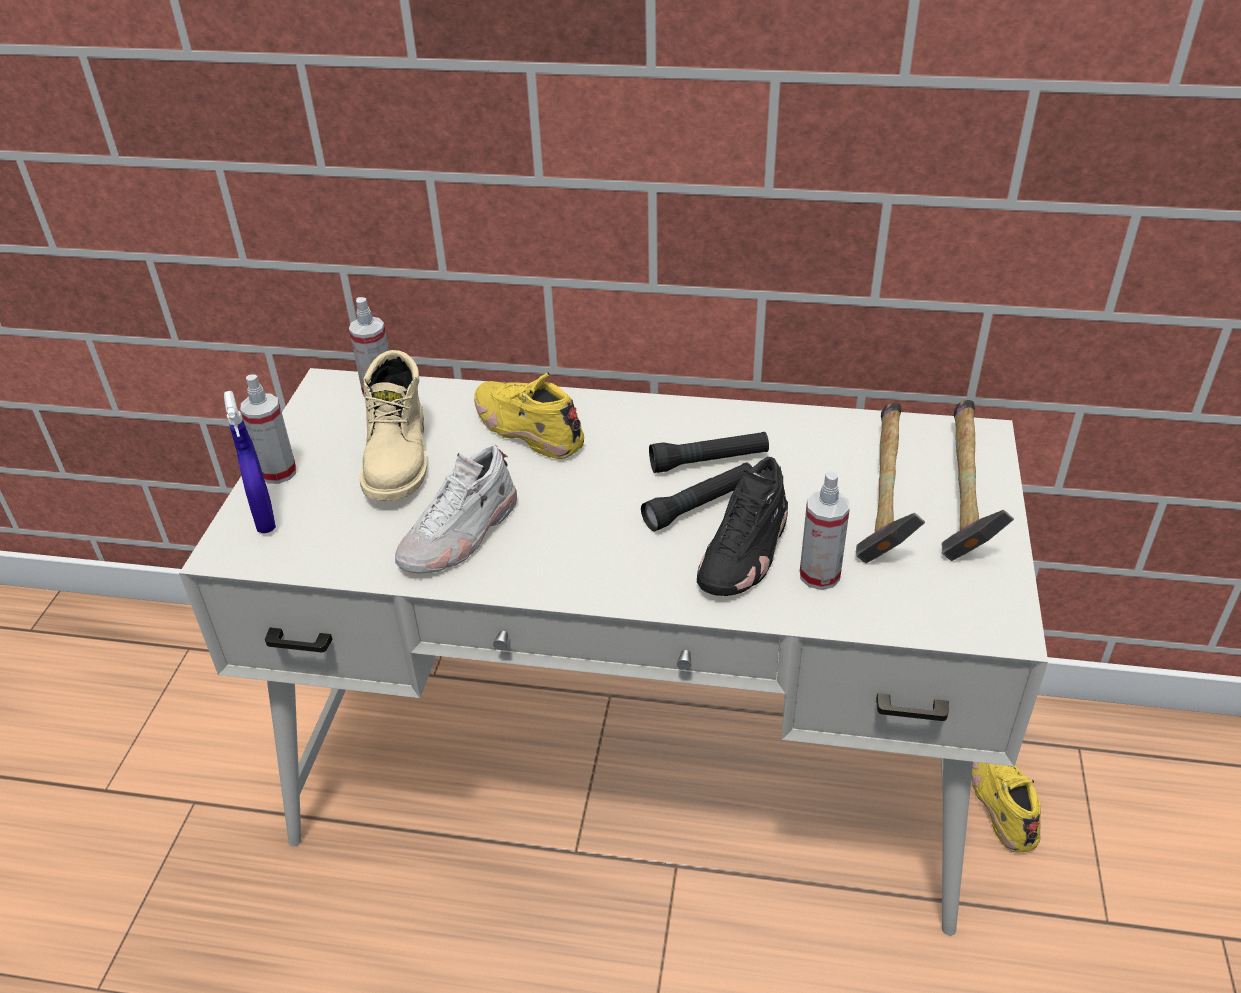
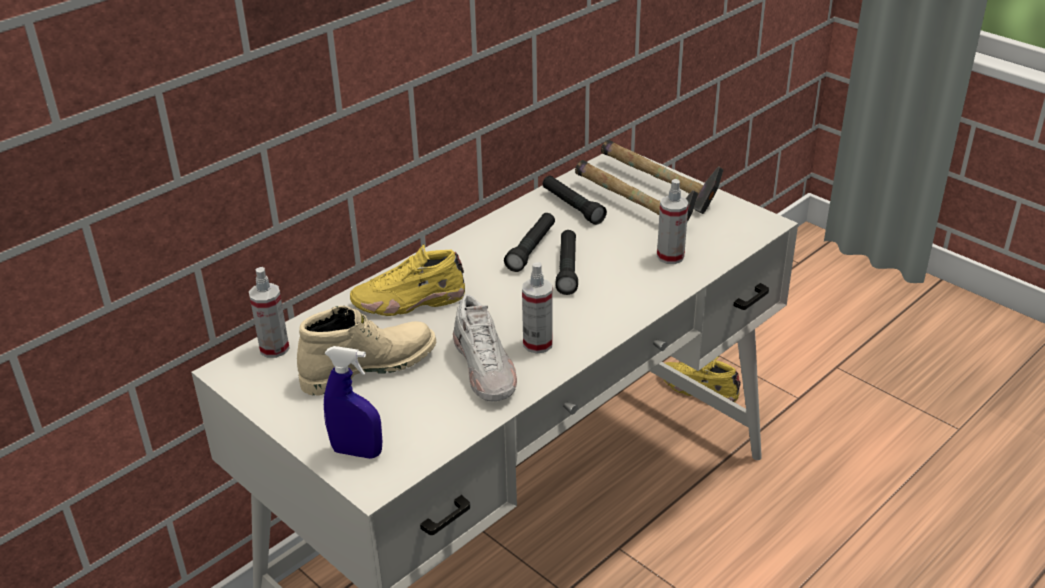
camera: 55 degrees left, 5 degrees down
spray bottle [241,375,296,484] -> spray bottle moved to [522,262,553,354]
beige boot [359,350,427,501] -> beige boot turned 60 degrees counterclockwise [297,306,436,396]
black shoe [697,457,788,596] -> none
none -> black flashlight [543,176,607,225]

